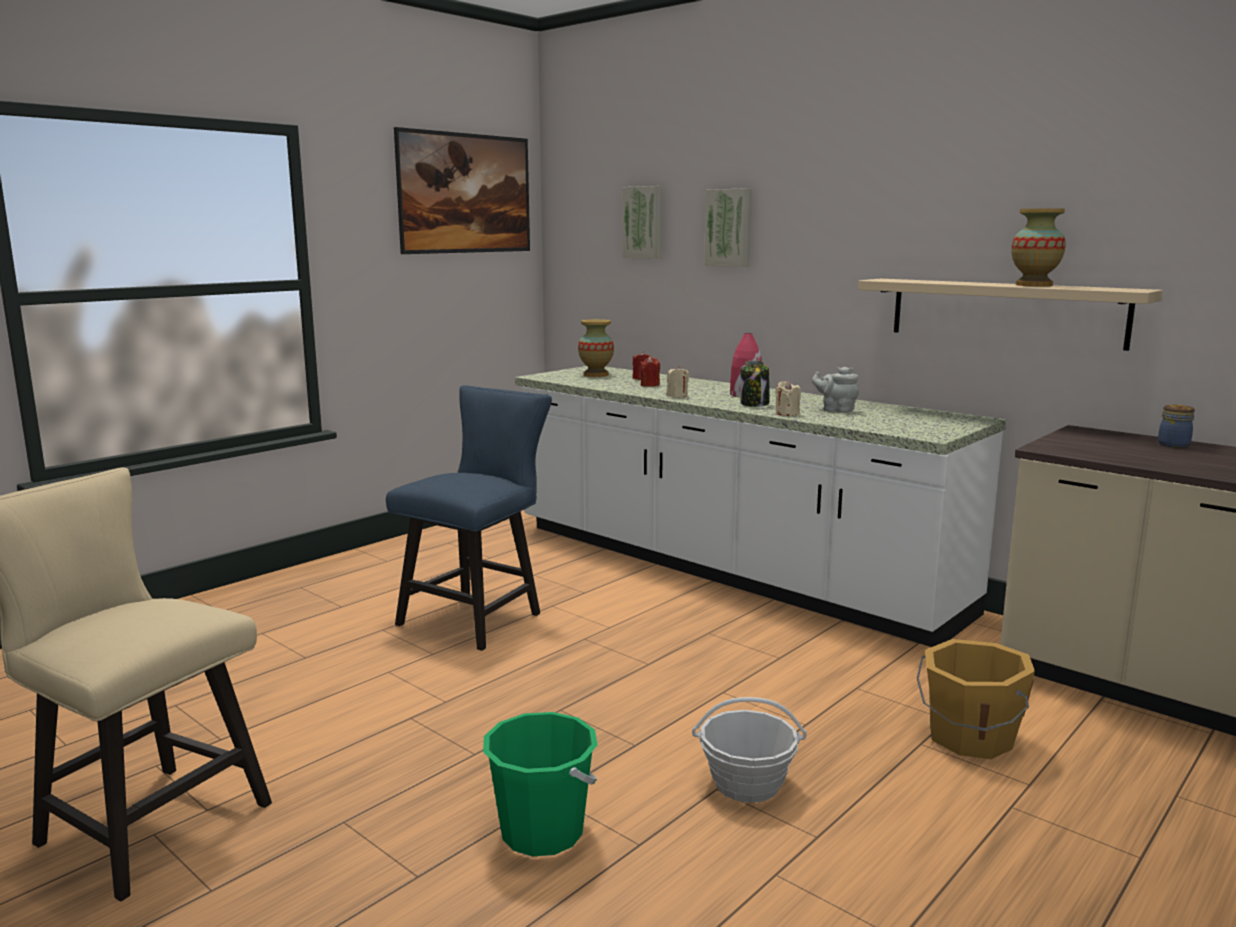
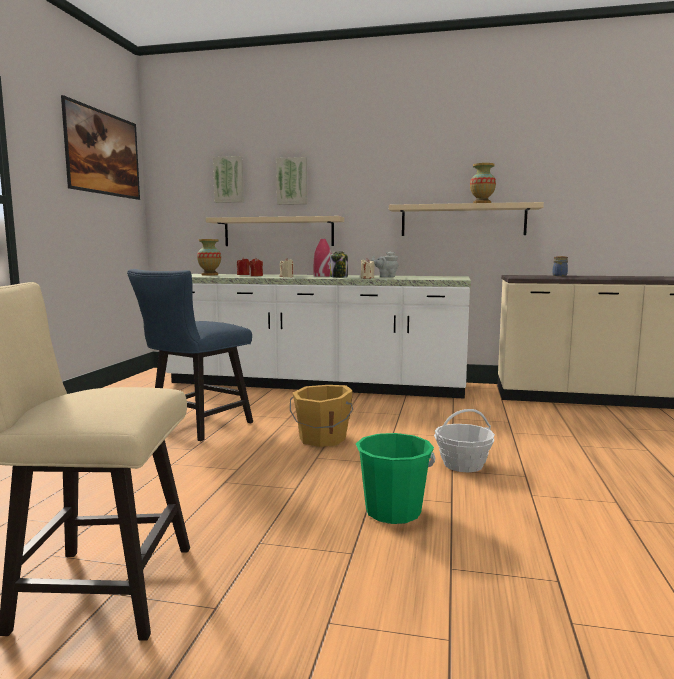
camera: 30 degrees left, 5 degrees down
blue chair [386,385,552,651] -> blue chair turned 150 degrees counterclockwise [127,269,253,441]
orange bucket [917,639,1035,759] -> orange bucket moved to [290,385,353,447]
none -> beige shelf [206,216,344,246]

